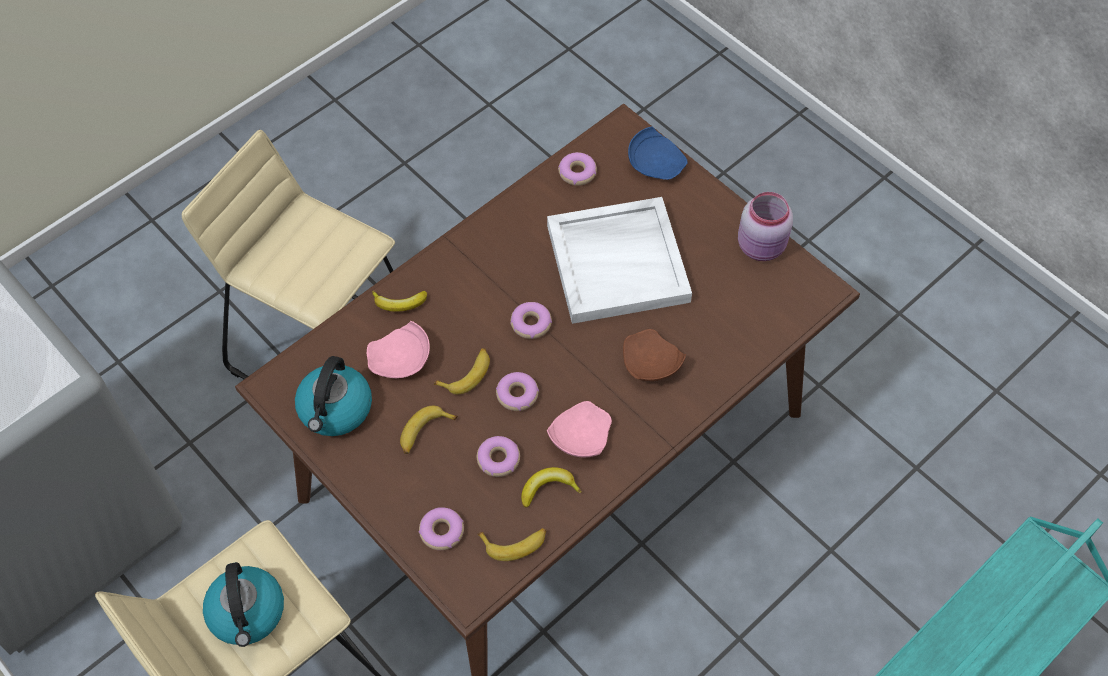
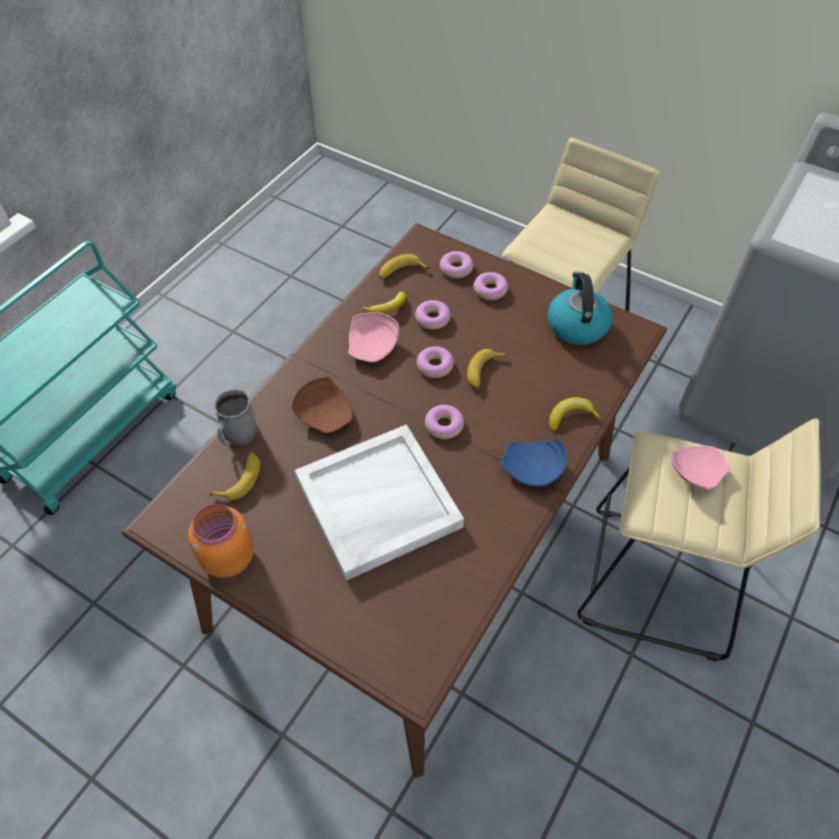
camera: 165 degrees right, 5 degrees down
kettle [203,562,284,647] -> none
pink plate [367,321,430,378] -> pink plate moved to [671,446,730,490]
banana [400,406,458,454] -> banana moved to [210,451,260,500]
donut [558,152,597,186] -> donut moved to [473,272,508,300]
blue plate [628,126,688,180] -> blue plate moved to [501,439,567,486]
pink jar [738,192,793,261] -> orange jar [188,504,254,578]
none -> grey mug [214,389,258,446]

